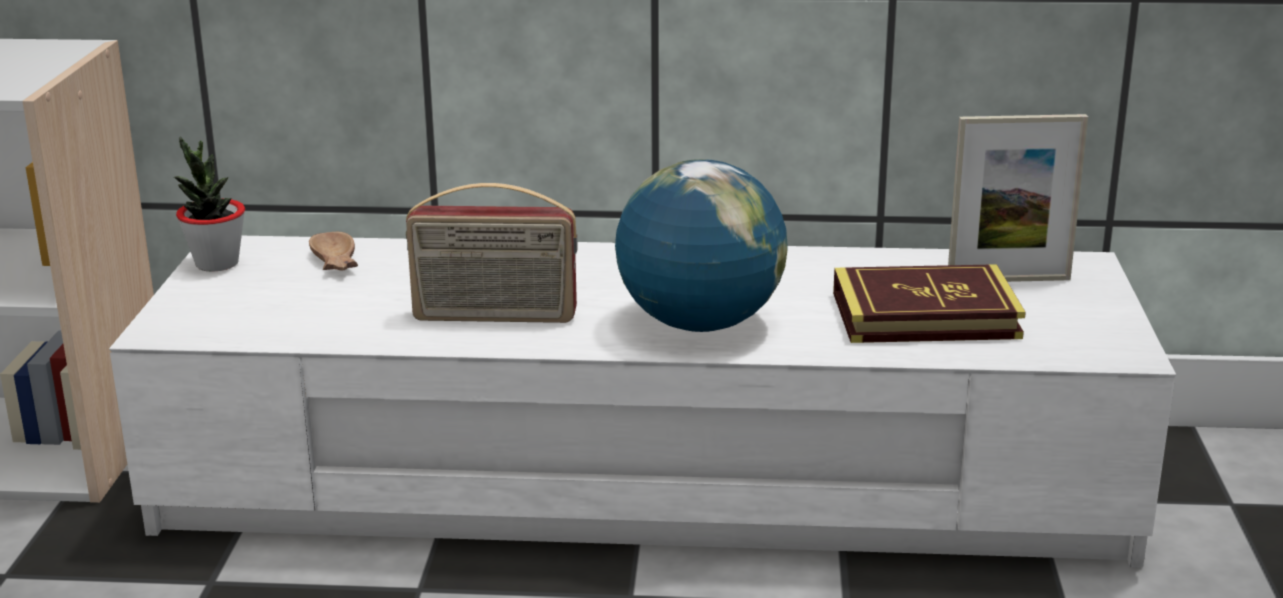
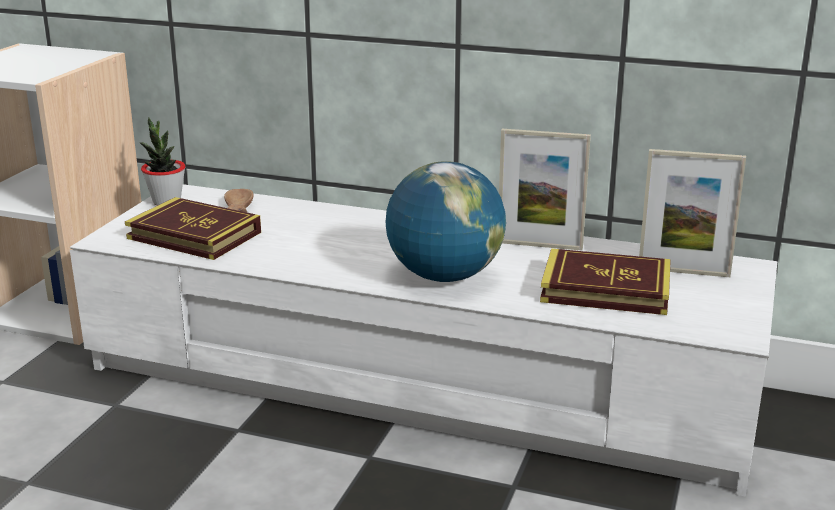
camera: 15 degrees right, 0 degrees up
radio [406,183,578,323] -> none
none -> book [125,197,261,260]
none -> picture frame [499,129,591,251]

